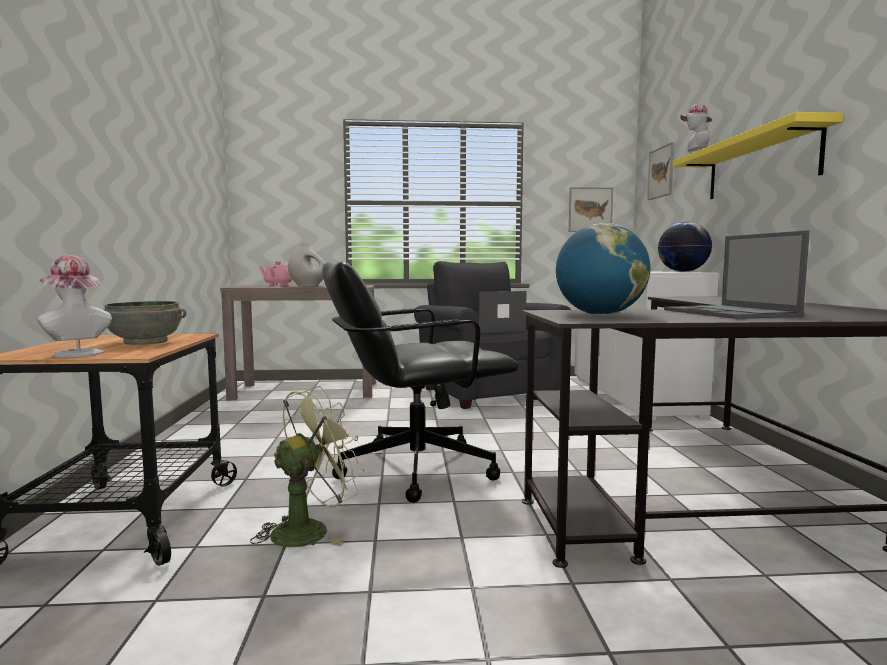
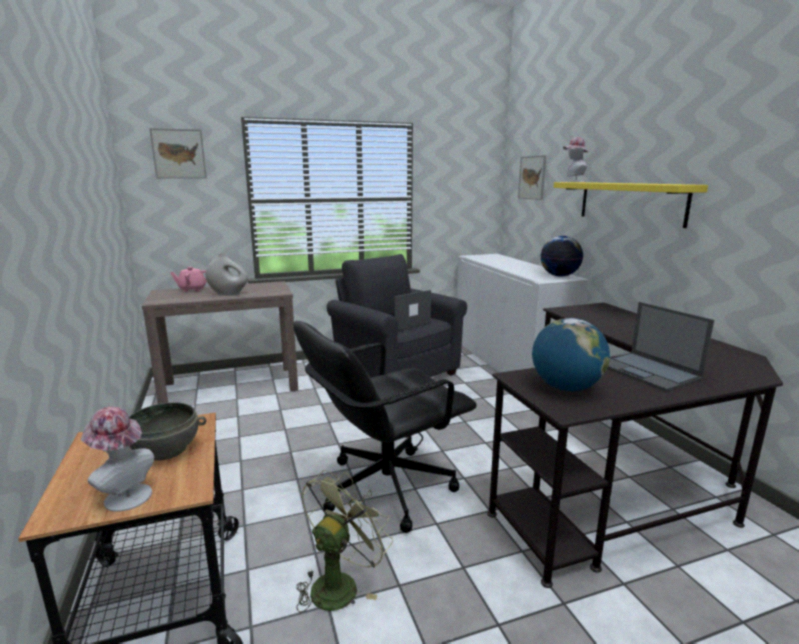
camera: 15 degrees left, 10 degrees up
picture [569,187,613,232] -> picture moved to [149,128,207,179]

